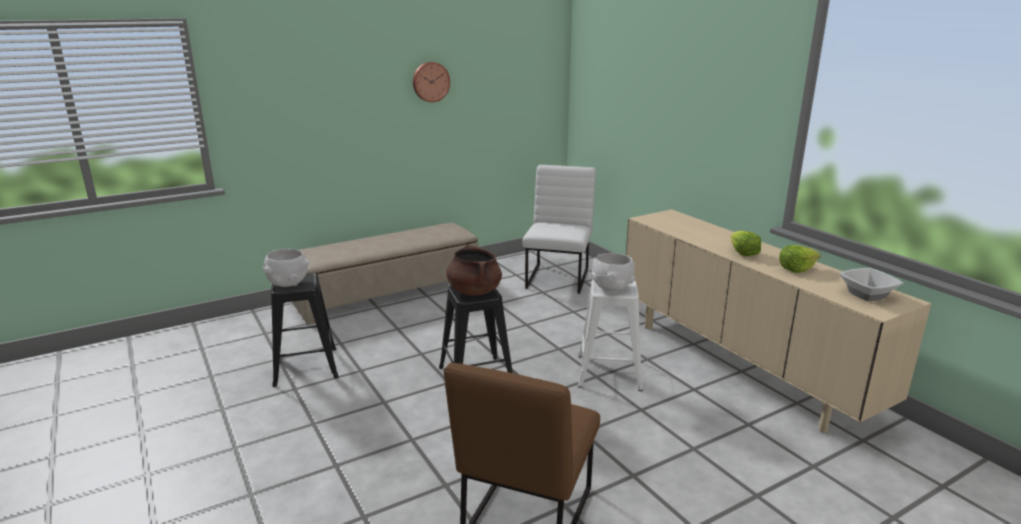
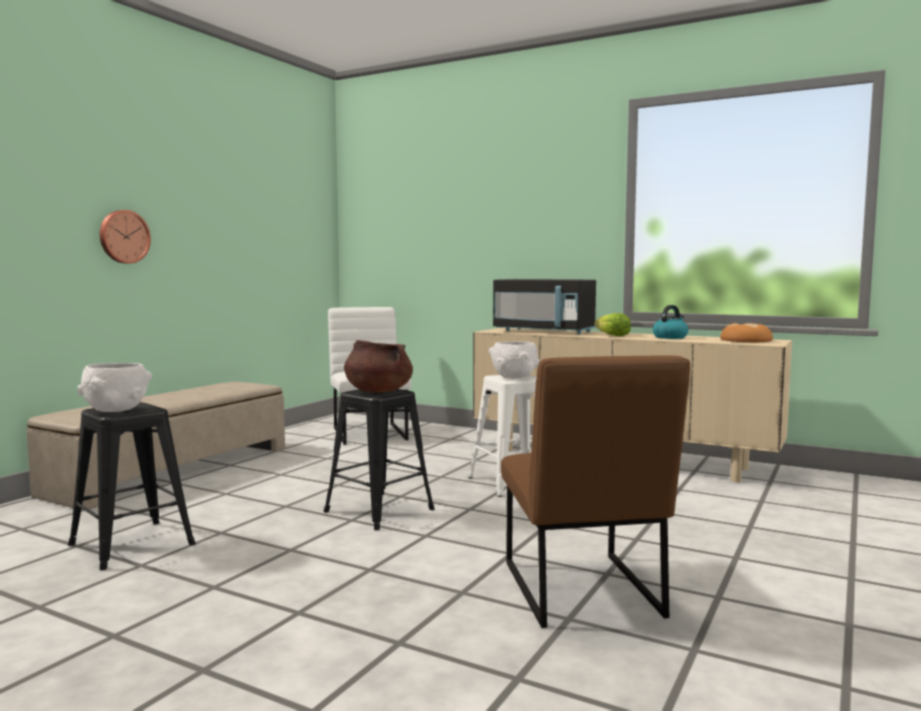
camera: 30 degrees left, 15 degrees down
wall clock [413,62,450,102] -> wall clock moved to [100,210,151,264]
lettuce [779,245,821,273] -> kettle [653,305,688,339]
bowl [839,268,903,301] -> bread [720,323,773,342]
none -> black microwave [493,279,596,334]

